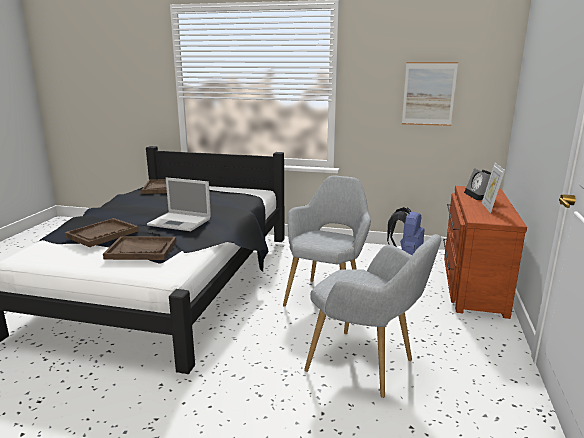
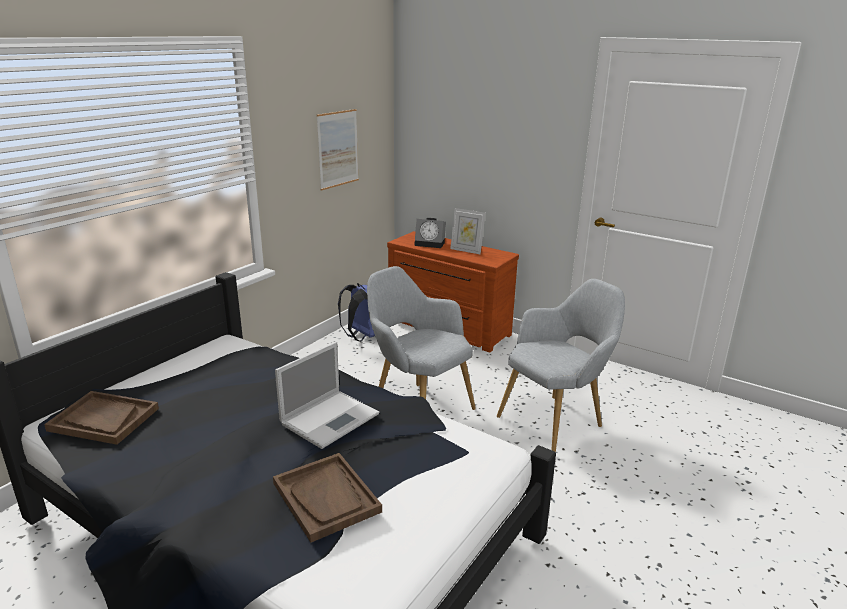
camera: 70 degrees left, 5 degrees up
brown tray [103,236,177,260] -> none

